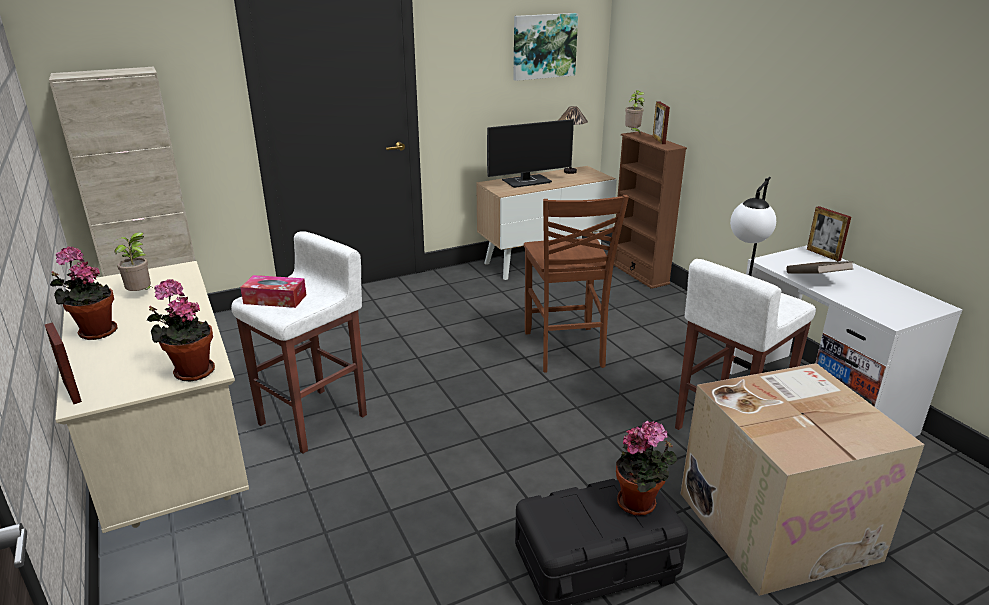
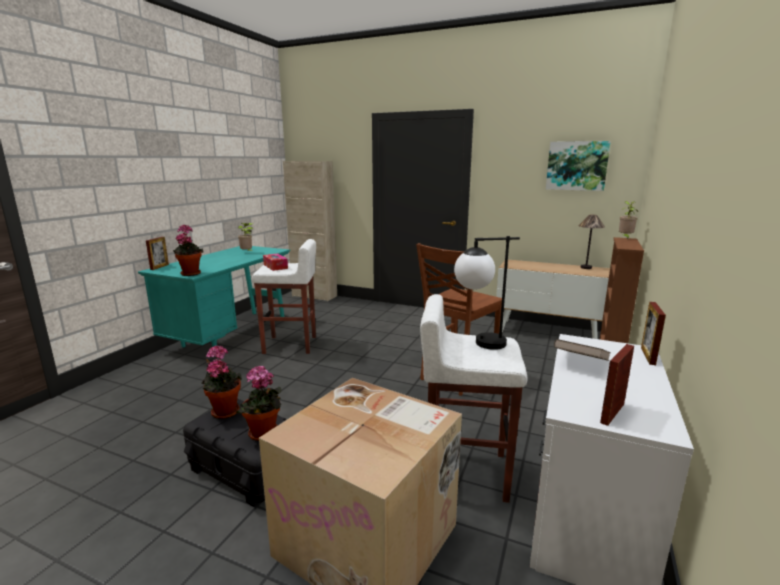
camera: 50 degrees right, 10 degrees down
potted plant [50,247,117,340] -> potted plant moved to [201,345,242,419]
beige desk [56,261,249,533] -> turquoise desk [138,246,290,347]
monitor [487,119,574,188] -> none
picture frame [653,101,670,144] -> picture frame moved to [600,344,634,426]

